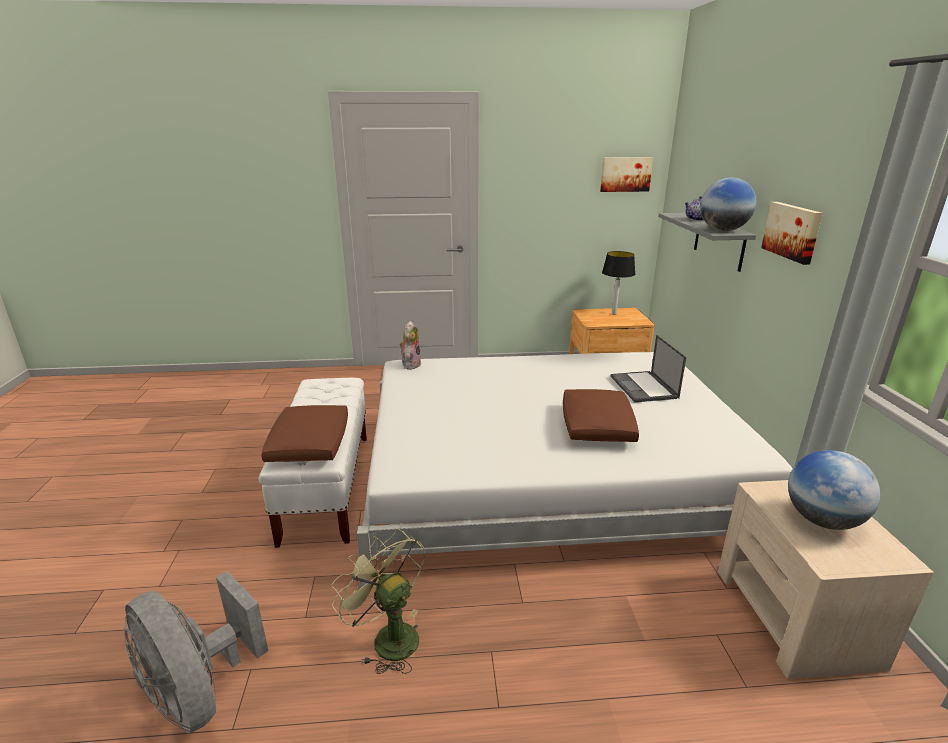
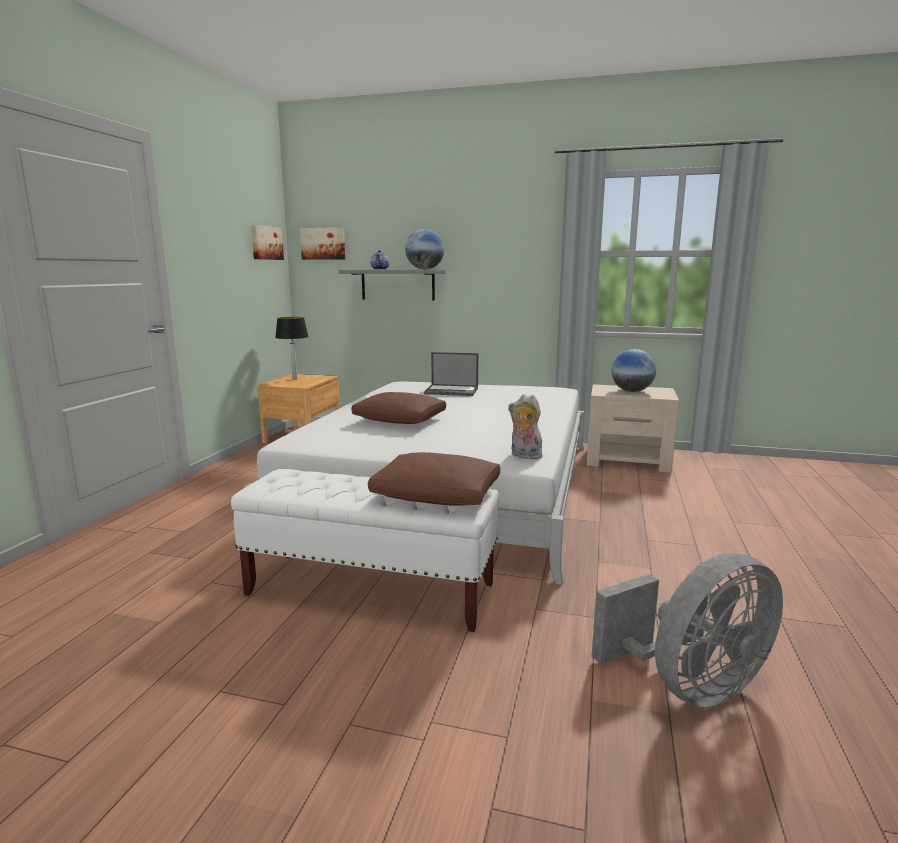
camera: 70 degrees left, 10 degrees down
green fan [331,528,425,674] -> none
plush toy [400,321,421,370] -> plush toy moved to [508,394,542,460]
brown pillow [563,389,639,442] -> brown pillow moved to [351,392,446,424]
picture [761,202,823,265] -> picture moved to [300,227,345,260]

